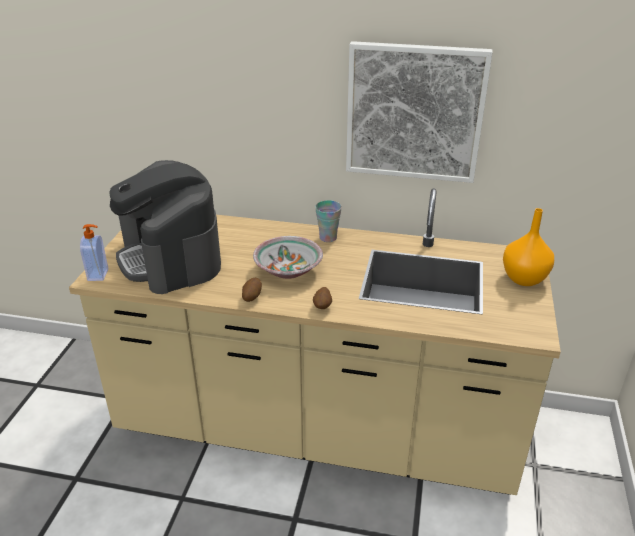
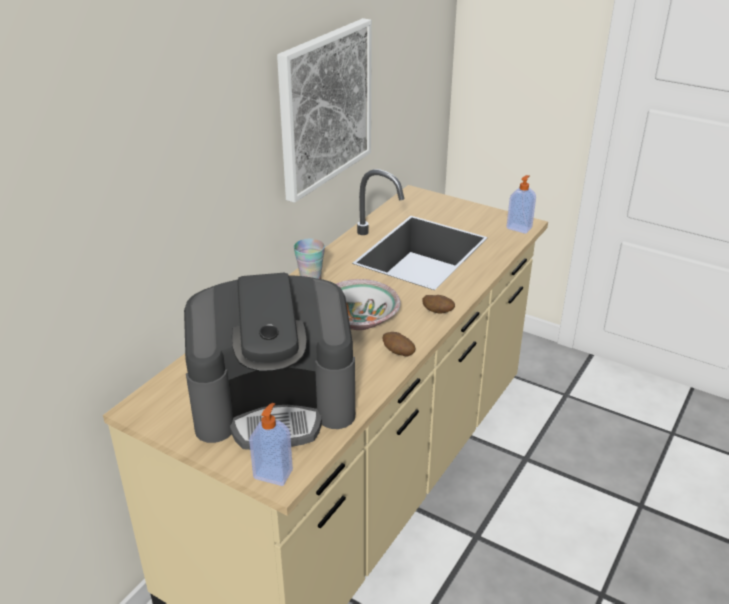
camera: 70 degrees left, 0 degrees up
orange vase [503,208,554,286] -> none
none -> soap dispenser [507,175,536,234]

